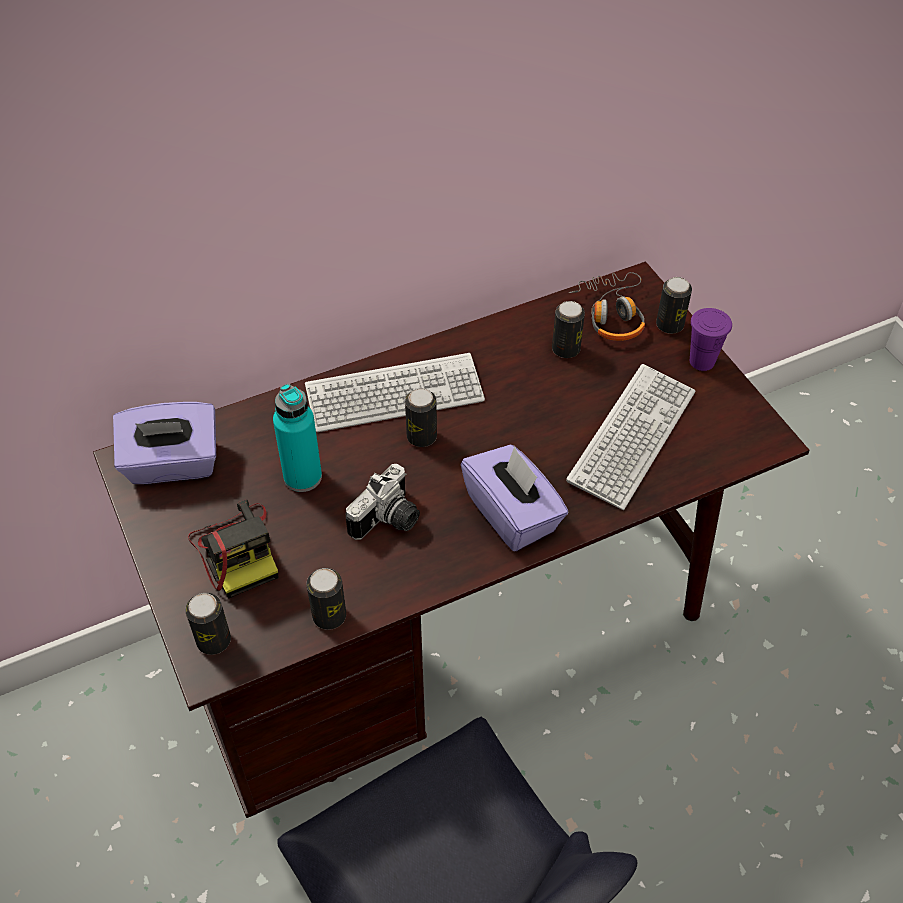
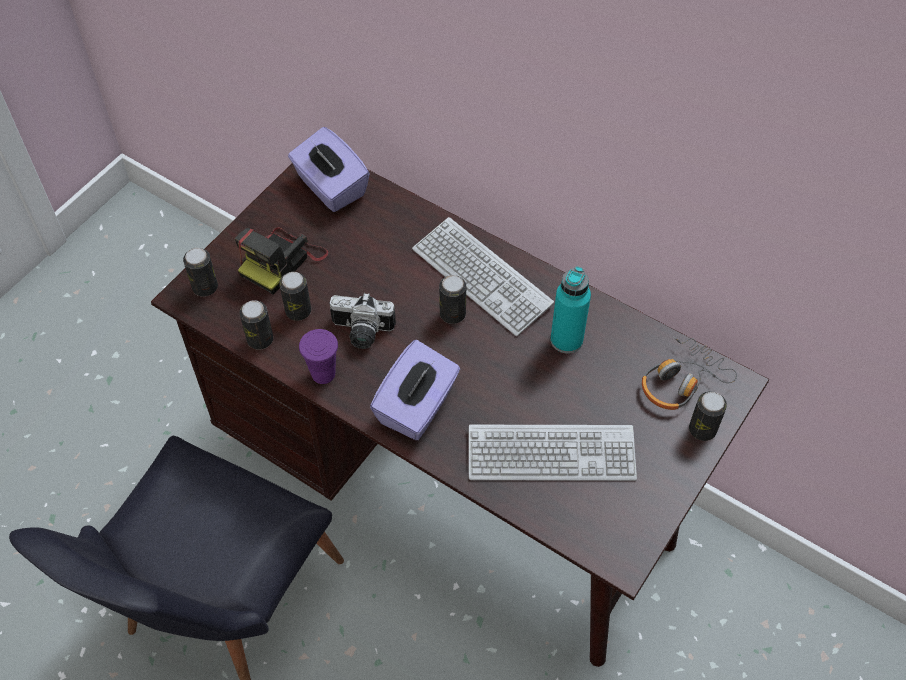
camera: 60 degrees right, 5 degrees up
turquoise bottle [273,384,322,492] -> turquoise bottle moved to [550,266,591,354]
can [552,301,585,358] -> can moved to [279,272,311,321]
purple cup [690,308,732,371] -> purple cup moved to [299,329,338,384]

